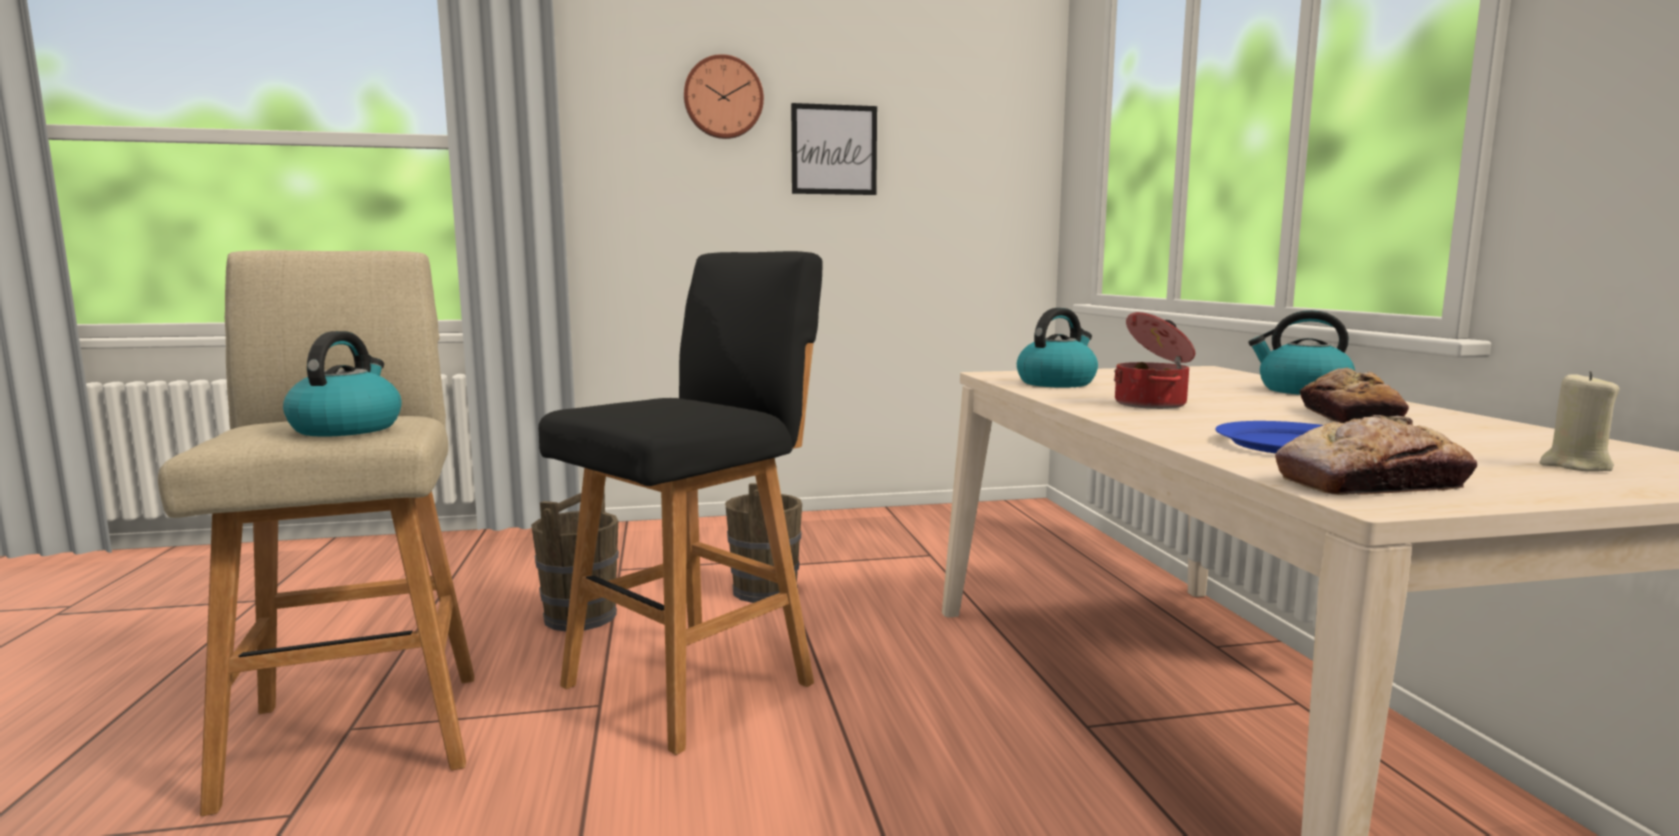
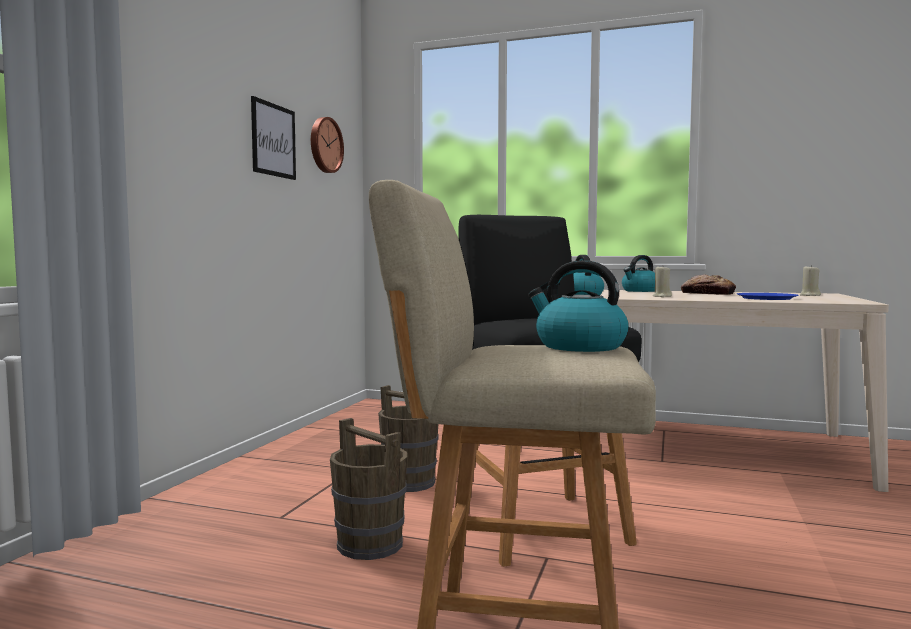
camera: 60 degrees left, 5 degrees down
wall clock [684,54,764,139] -> wall clock moved to [311,117,344,173]
cooking pot [1114,312,1195,409] -> beige candle [653,267,672,297]
bread [1275,415,1477,495] -> none

